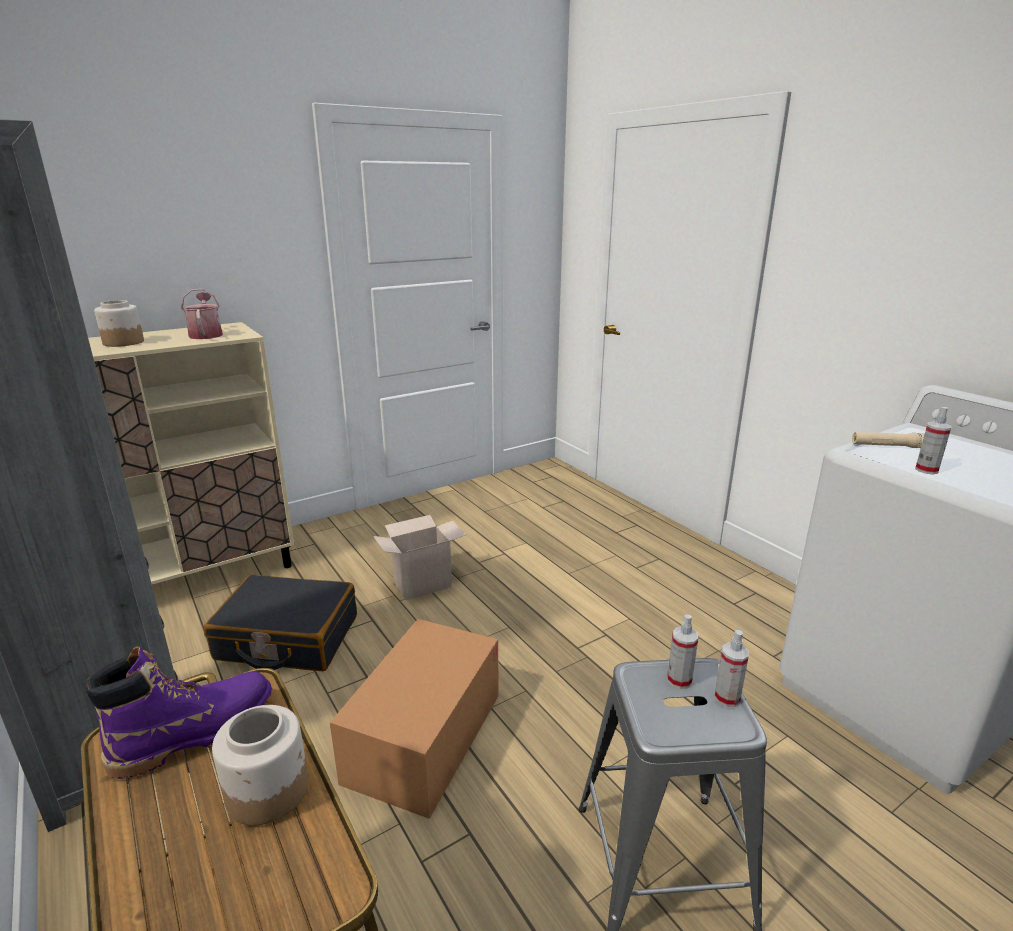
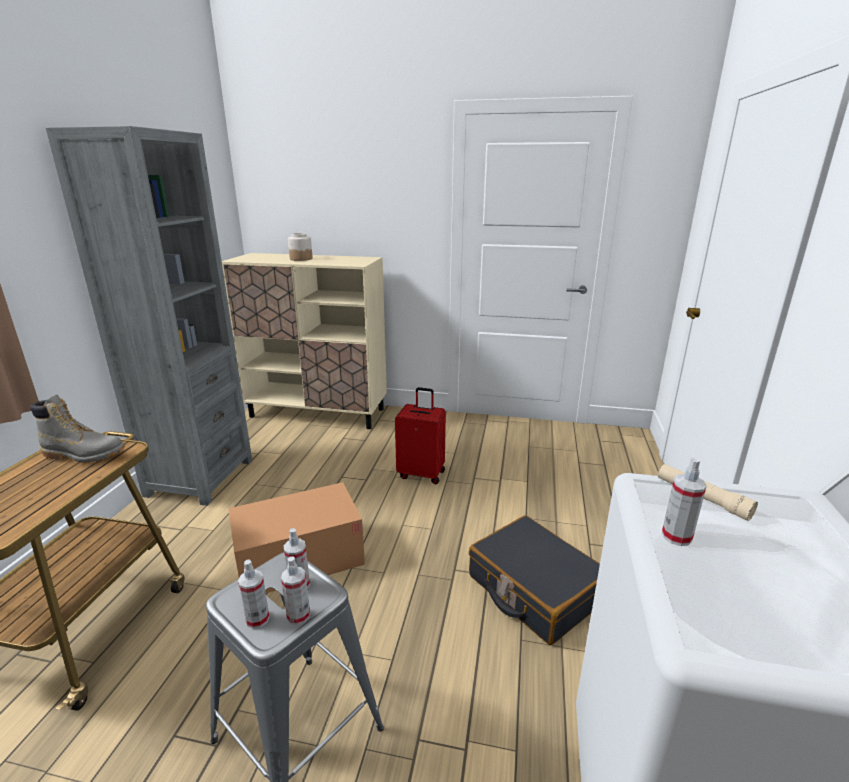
camera: 45 degrees right, 0 degrees up
purple boot [86,646,272,779] -> grey boot [30,395,125,463]
watering can [181,288,223,339] -> none
black suitcase [204,574,357,671] -> black suitcase moved to [469,515,600,645]
jar [212,705,308,826] -> none
cardboard box [373,515,466,600] -> red suitcase [395,387,446,484]
none -> spray bottle [238,559,269,629]

